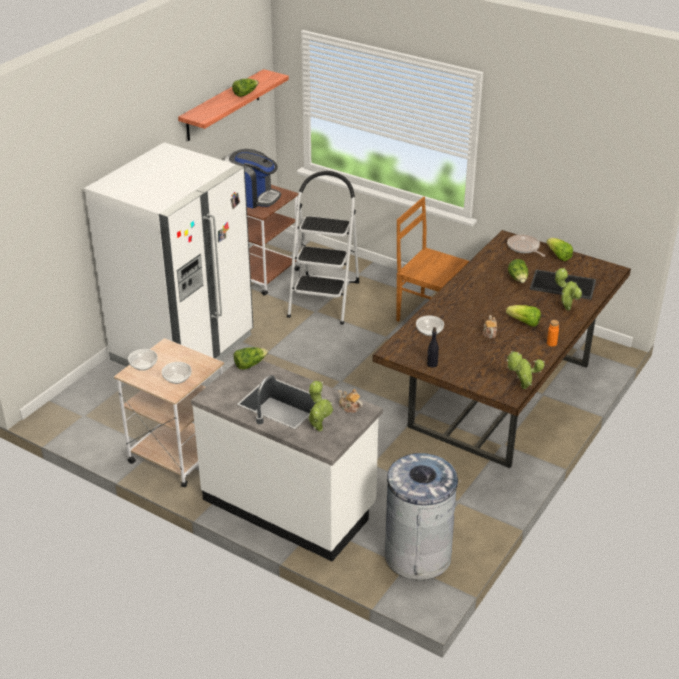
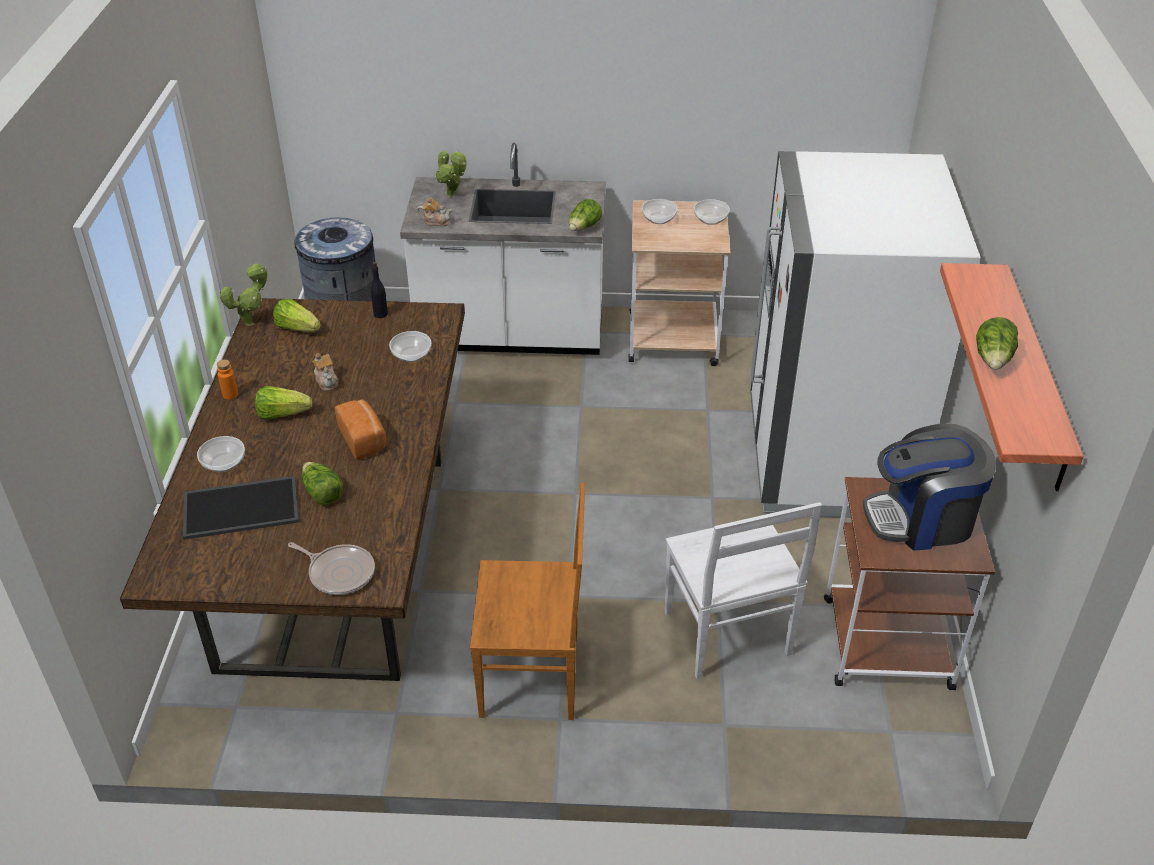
camera: 150 degrees right, 5 degrees up
step ladder [287,171,359,325] -> white chair [665,502,822,679]
lettuce [546,238,573,261] -> lettuce moved to [273,299,321,332]
potted plant [555,268,582,310] -> bowl [197,436,245,472]
none -> bread [335,399,386,460]

